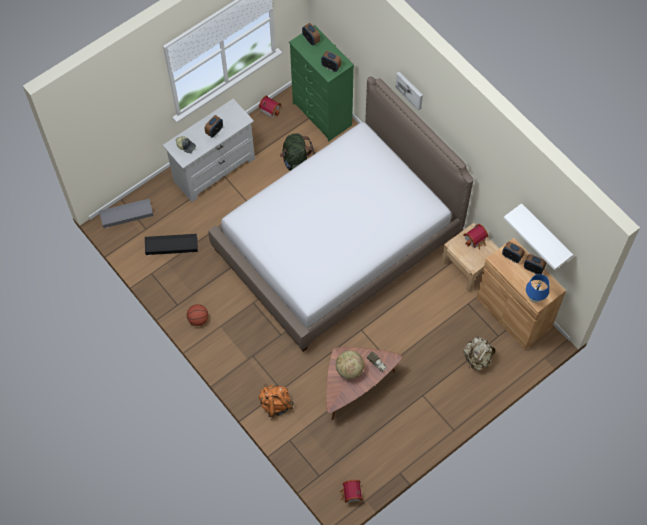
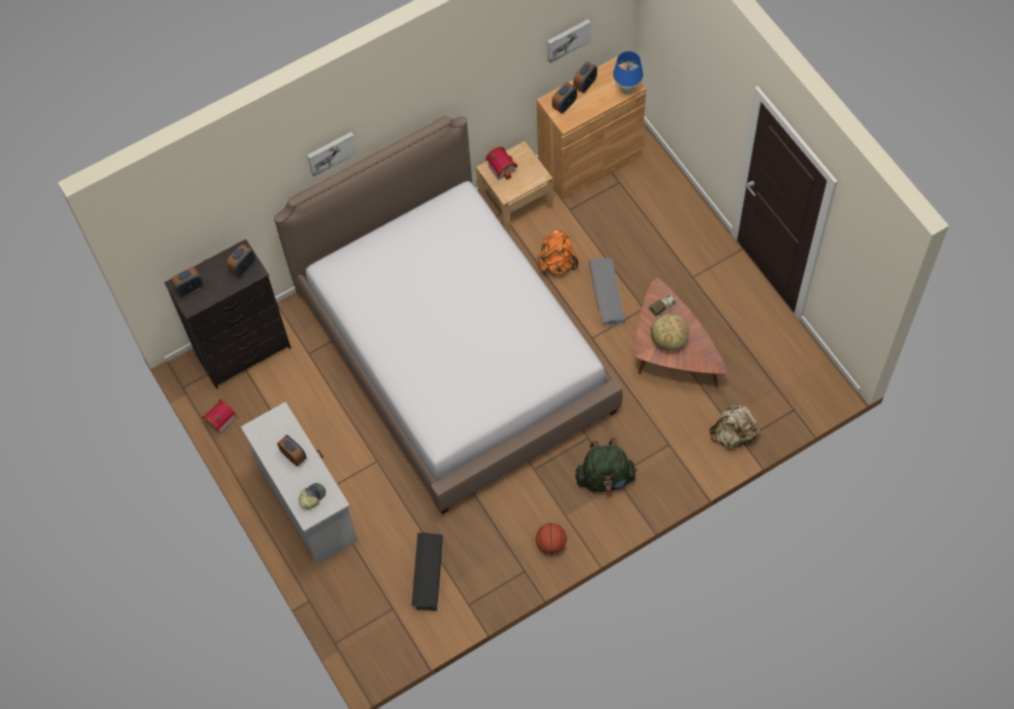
camera: 80 degrees left, 0 degrees up
grey storage box [99,199,154,228] -> grey storage box moved to [589,258,625,327]
orange backpack [259,384,294,417] -> orange backpack moved to [537,229,578,275]
green backpack [280,133,315,171] -> green backpack moved to [575,438,638,492]
green dresser [289,25,354,141] -> black dresser [164,239,291,389]
toy house [340,480,363,503] -> none
beige backpack [463,336,495,370] -> beige backpack moved to [709,404,760,448]
white shelf [503,203,573,270] -> picture [547,19,591,63]

